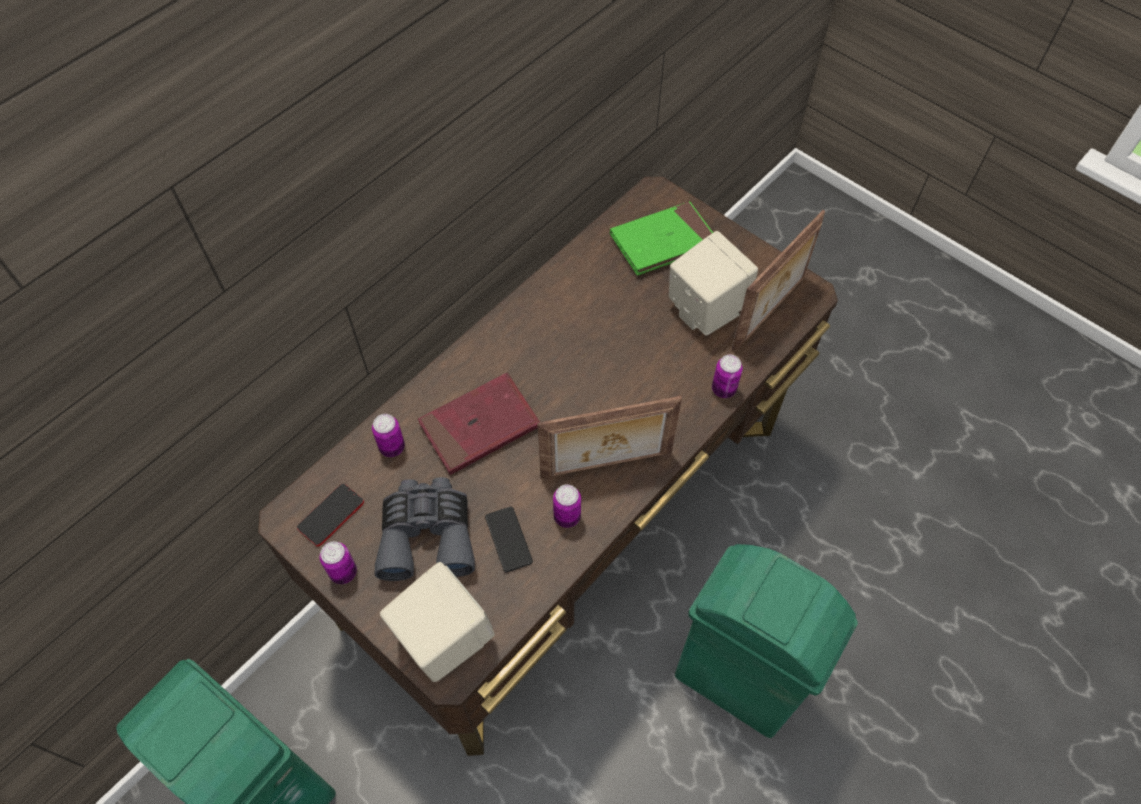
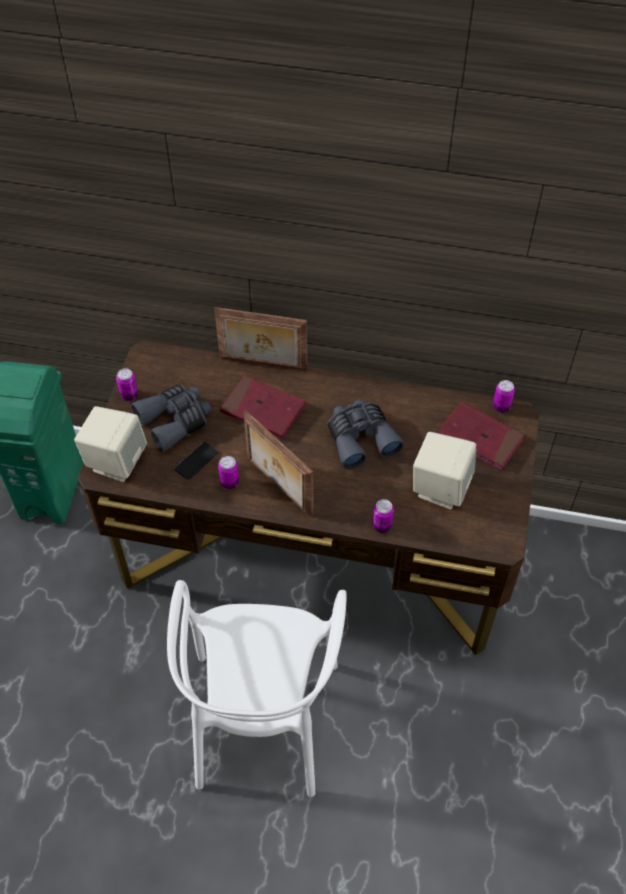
camera: 60 degrees right, 5 degrees down
phone [297,483,364,547] -> none
can [372,414,405,457] -> can moved to [493,380,515,413]
green book [610,201,713,276] -> red book [438,401,525,471]
green trash can [675,544,858,738] -> white chair [167,580,347,797]
picture frame [731,210,825,351] -> picture frame moved to [214,307,307,371]
none -> grey binoculars [327,399,404,469]

